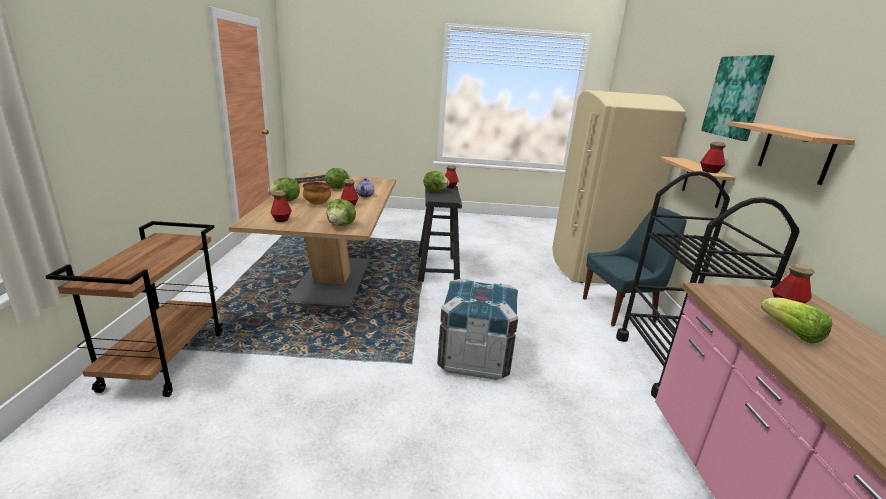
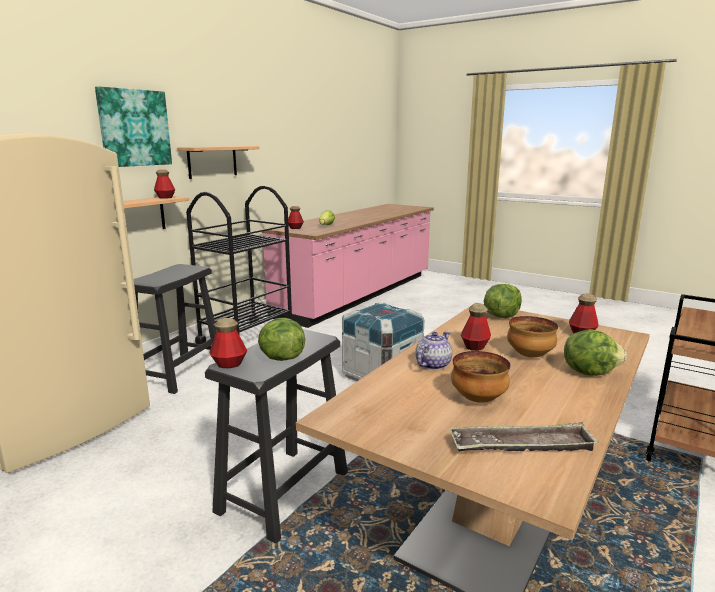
camera: 145 degrees left, 5 degrees down
lettuce [325,168,350,189] -> bowl [451,351,511,403]
blue chair [583,206,687,326] -> black stool [134,264,217,394]

